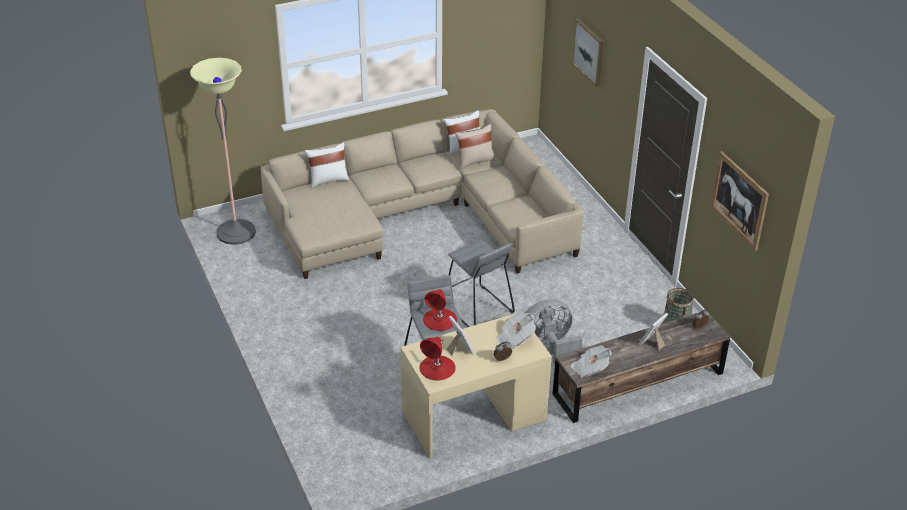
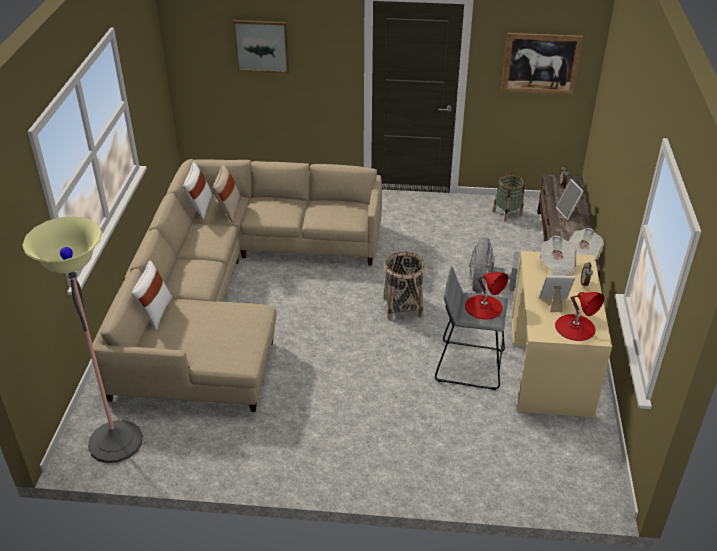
camera: 60 degrees left, 0 degrees up
grey stool [448,239,515,327] -> basket [383,251,425,320]

